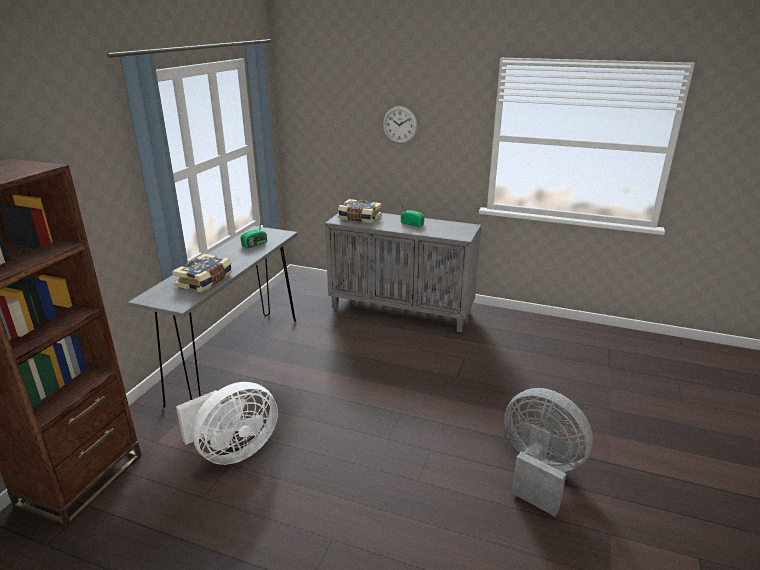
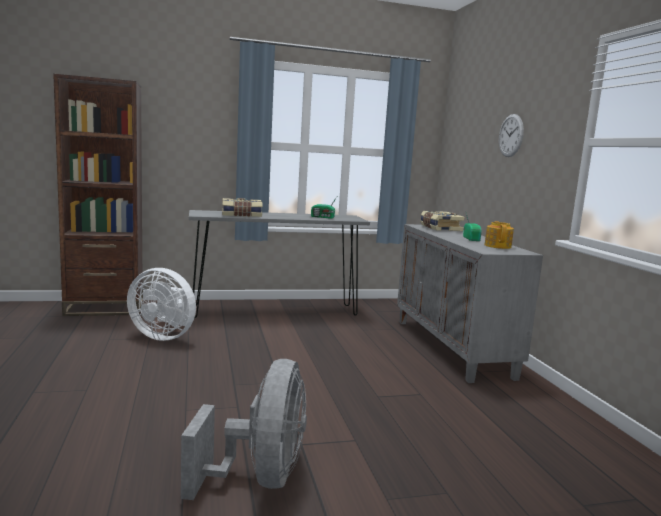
camera: 55 degrees right, 15 degrees down
none -> teapot [484,221,514,249]

